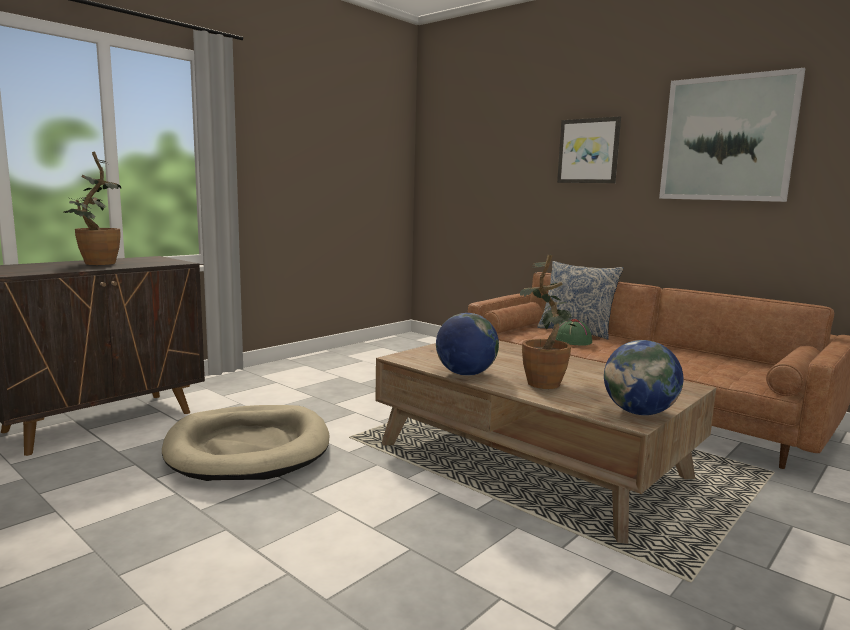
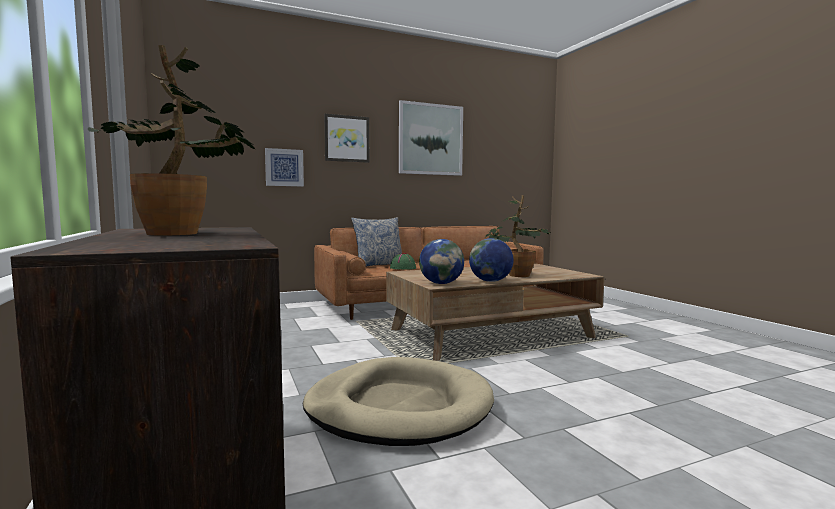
camera: 65 degrees left, 5 degrees down
globe [604,340,683,415] -> globe moved to [419,239,464,284]
none -> picture [265,148,304,186]

